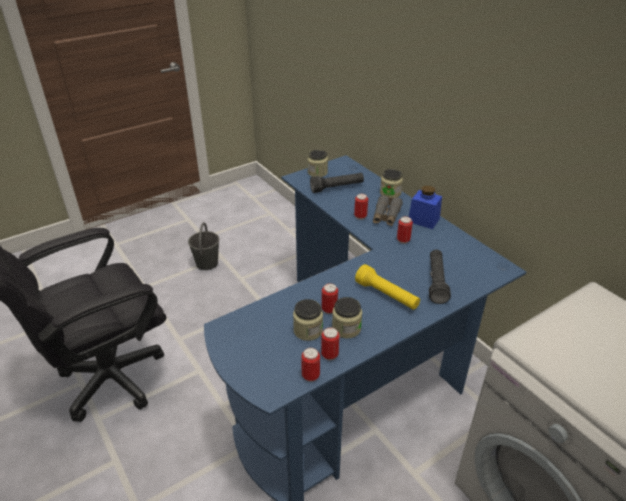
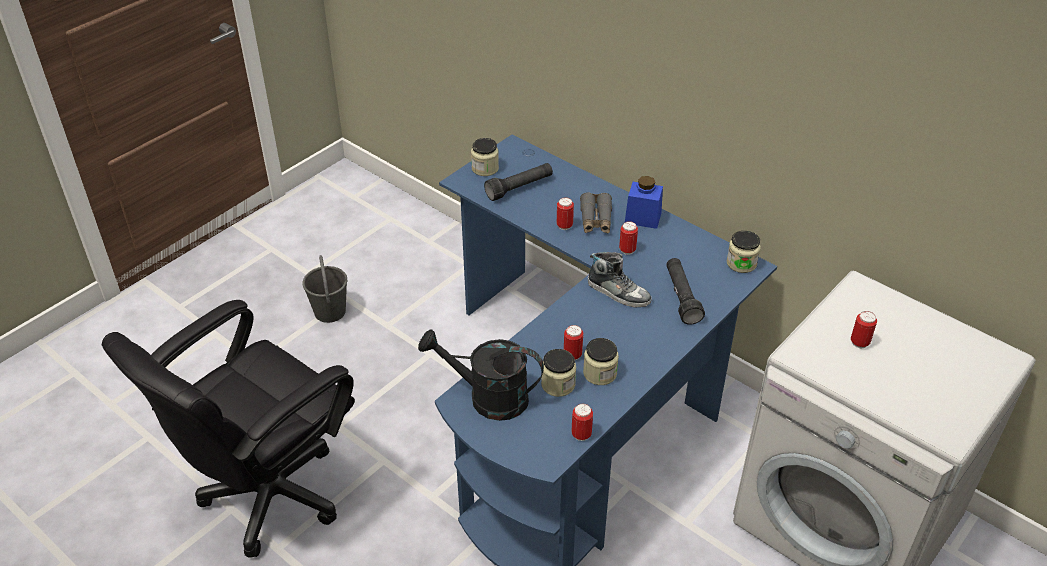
camera: 15 degrees left, 5 degrees up
can [321,327,339,360] -> can moved to [851,311,877,348]
yellow flashlight [355,264,420,310] -> none
jar [380,169,403,198] -> jar moved to [727,231,761,273]
none -> black watering can [418,330,544,421]
none -> shoe [588,252,652,308]

